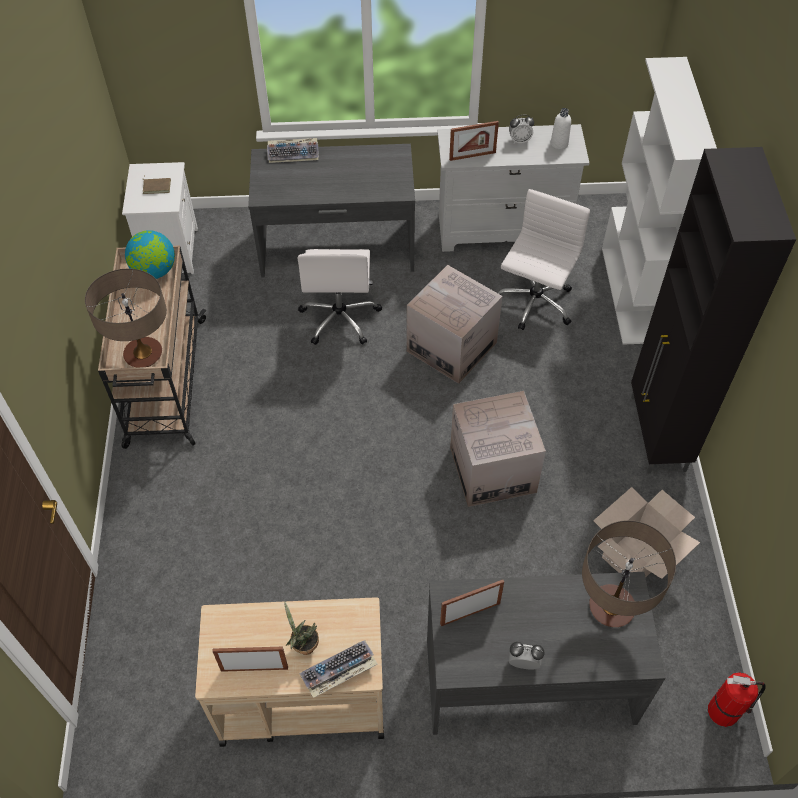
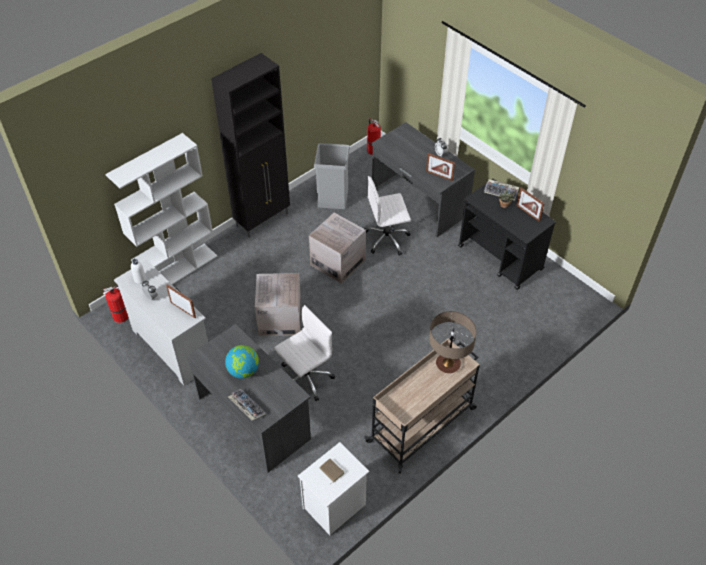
camera: 130 degrees left, 5 degrees down
globe [125,230,175,279] -> globe moved to [225,345,259,379]
beige cart [195,597,384,747] -> black cart [458,179,556,290]
white office chair [497,189,590,330] -> white office chair moved to [364,176,411,256]
table lamp [582,520,676,627] -> none
cardboard box [593,487,700,579] -> grey trash can [314,143,350,209]
none -> fire extinguisher [103,285,128,323]

